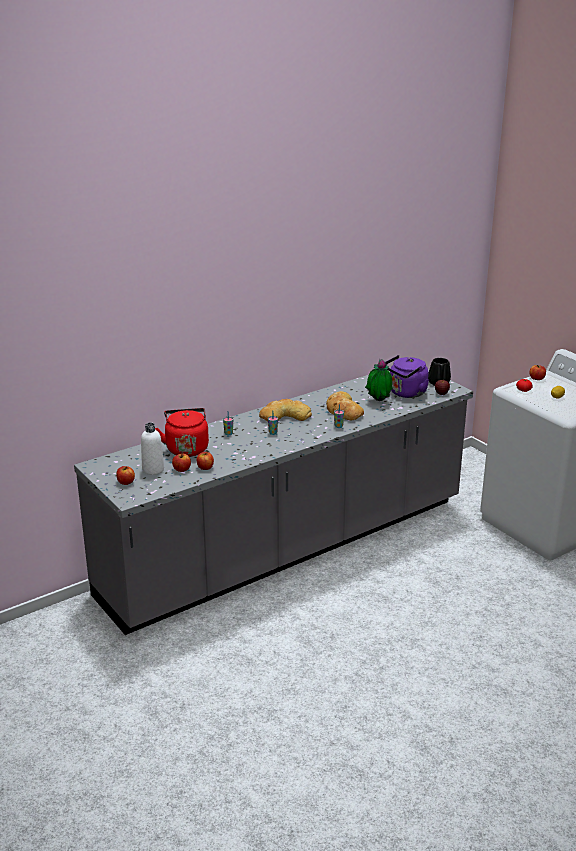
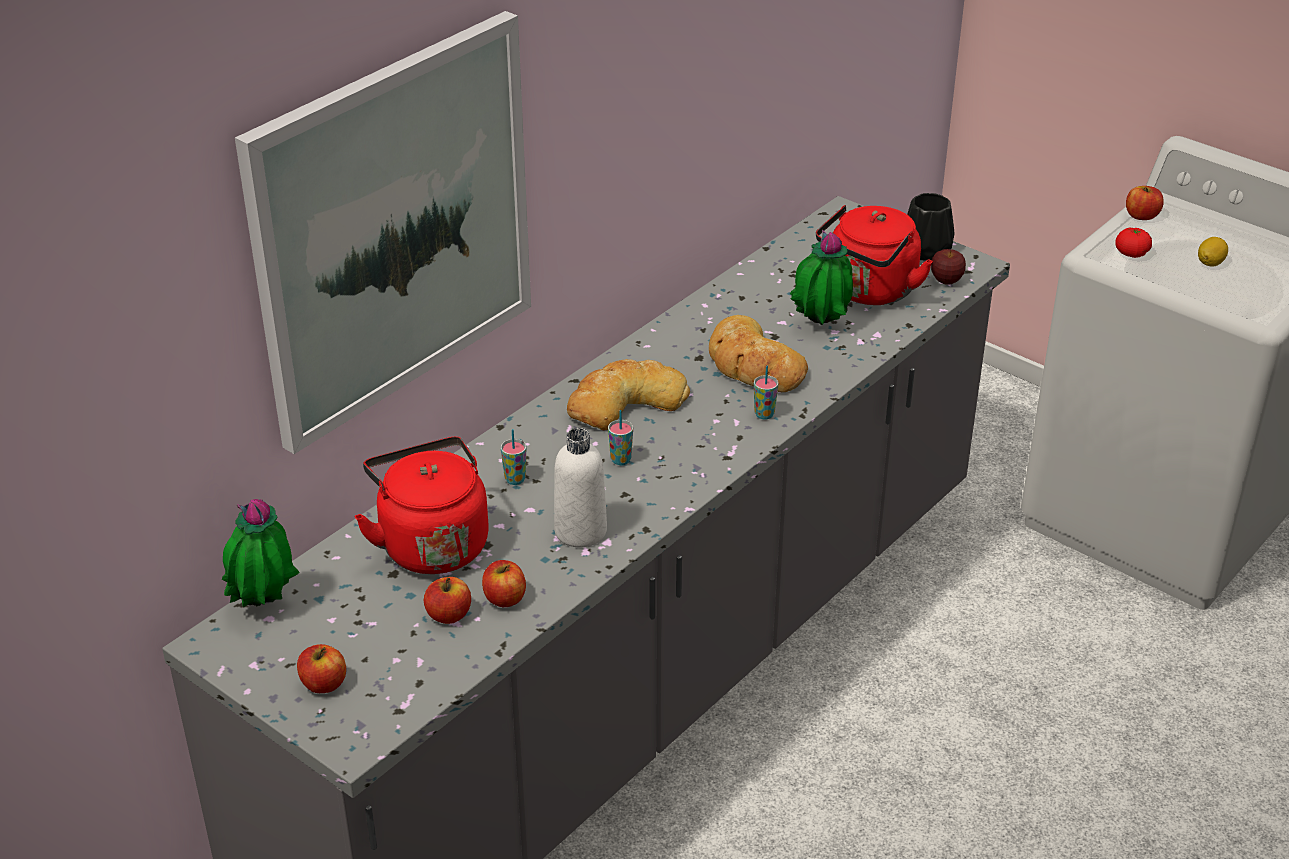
camera: 15 degrees left, 10 degrees up
white bottle [141,423,164,475] -> white bottle moved to [554,428,607,547]
purple kettle [385,355,429,398] -> red kettle [816,205,933,305]
none -> potted plant [222,499,299,607]
none -> picture [235,11,531,454]

